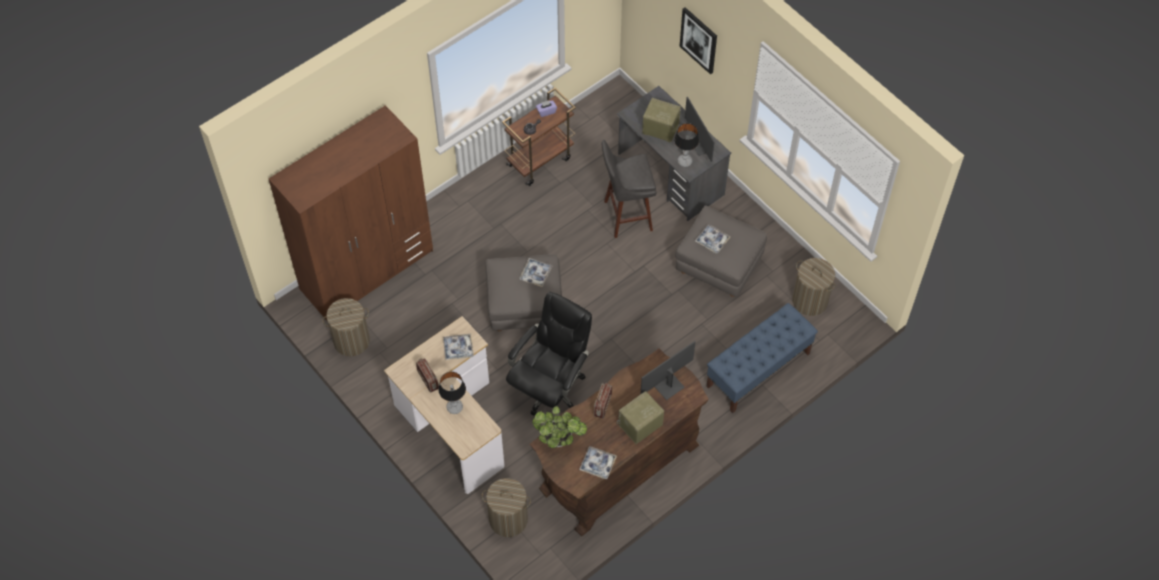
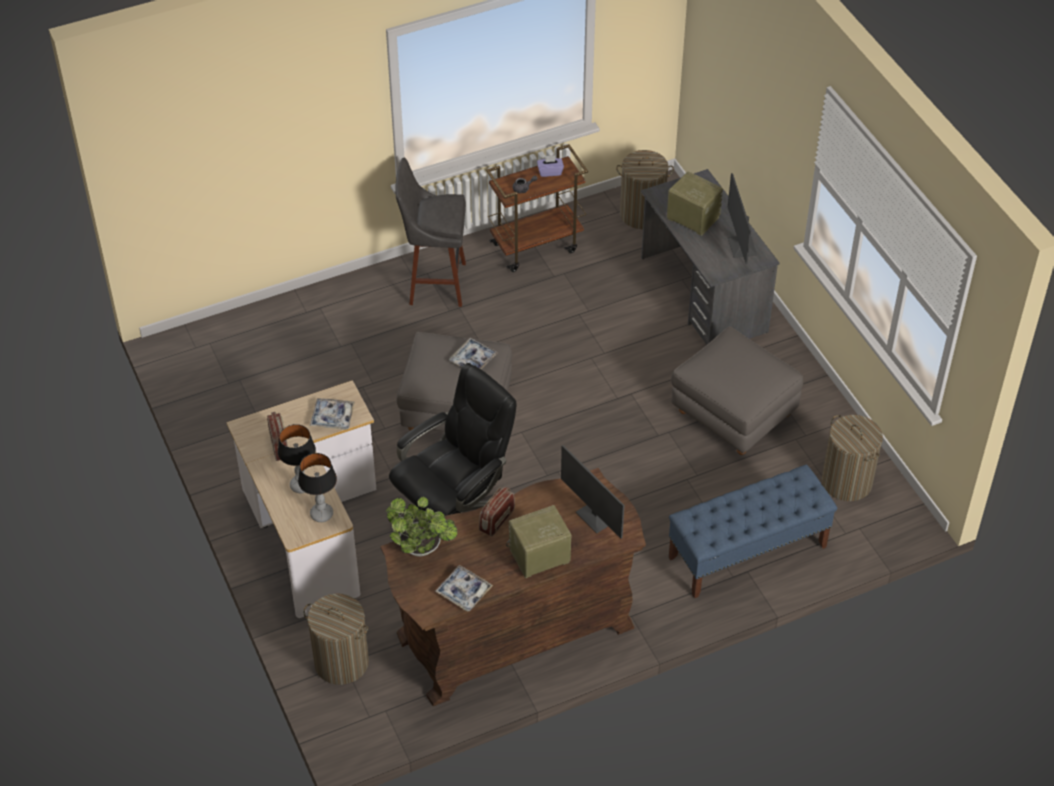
camera: 15 degrees right, 10 degrees down
brown wardrobe [268,105,433,322] -> none
laundry basket [322,298,370,356] -> laundry basket moved to [616,150,674,229]
grey stool [602,140,656,238] -> grey stool moved to [396,158,466,307]
monitor [640,341,695,400] -> monitor turned 105 degrees counterclockwise [561,445,624,539]
table lamp [674,123,699,167] -> table lamp moved to [298,453,337,522]
picture [680,7,717,75] -> none
tray [695,224,731,254] -> none

